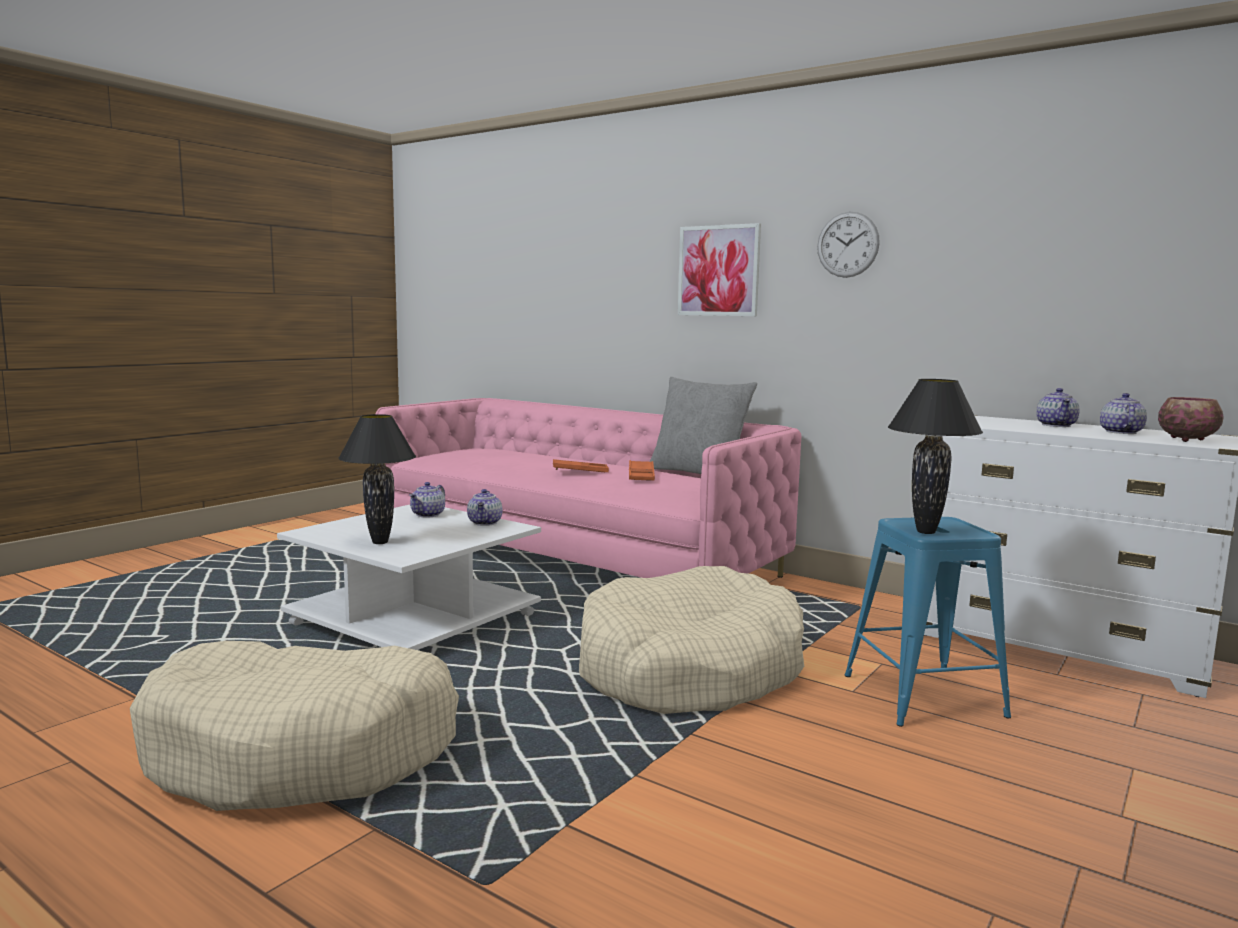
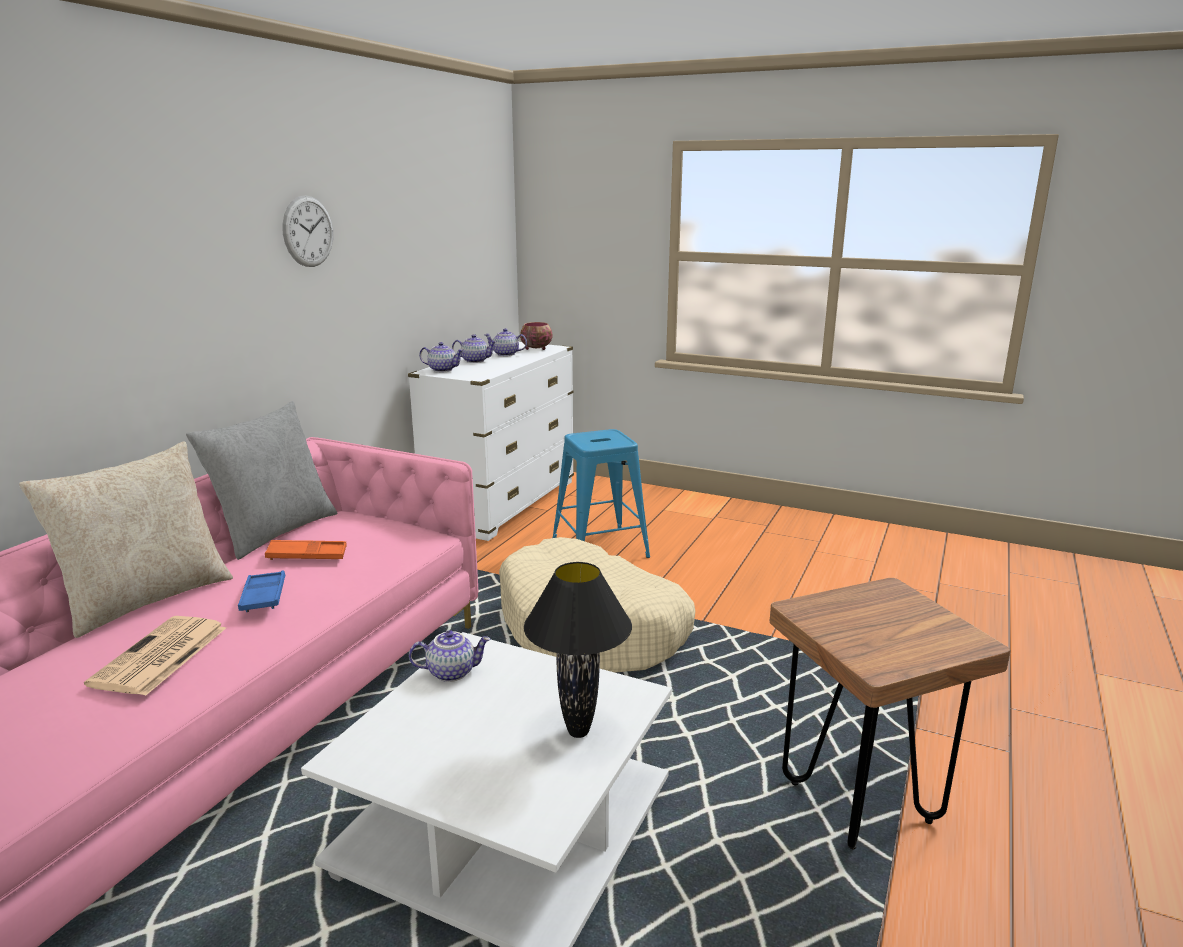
camera: 100 degrees left, 10 degrees up
beige dog bed [130,641,459,811] -> brown stool [770,578,1011,849]
teapot [409,482,445,518] -> teapot moved to [419,342,464,372]
orange tray [553,459,609,472] -> blue tray [238,570,286,612]
picture [678,223,761,316] -> none
black table lamp [888,379,983,534] -> none
none -> beige pillow [19,441,233,638]
none -> newspaper [84,616,226,696]

